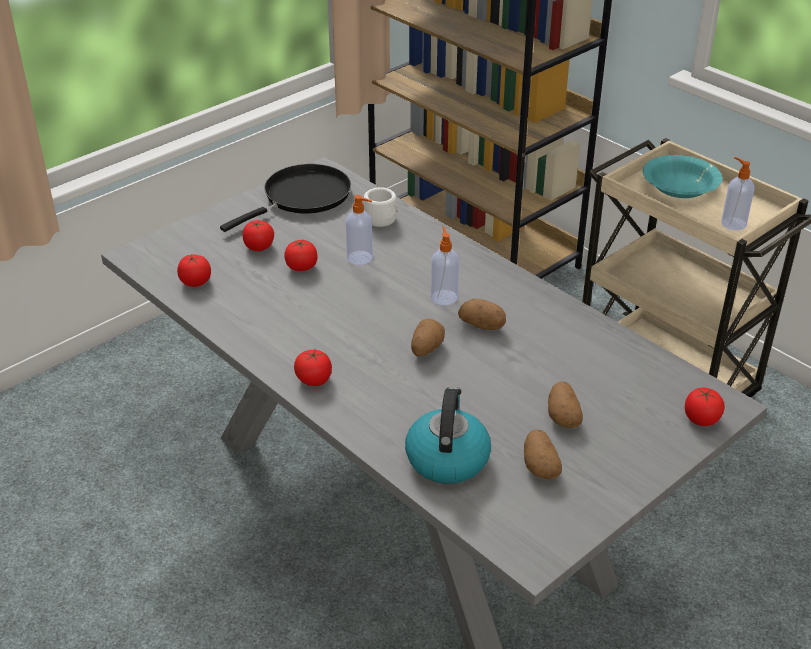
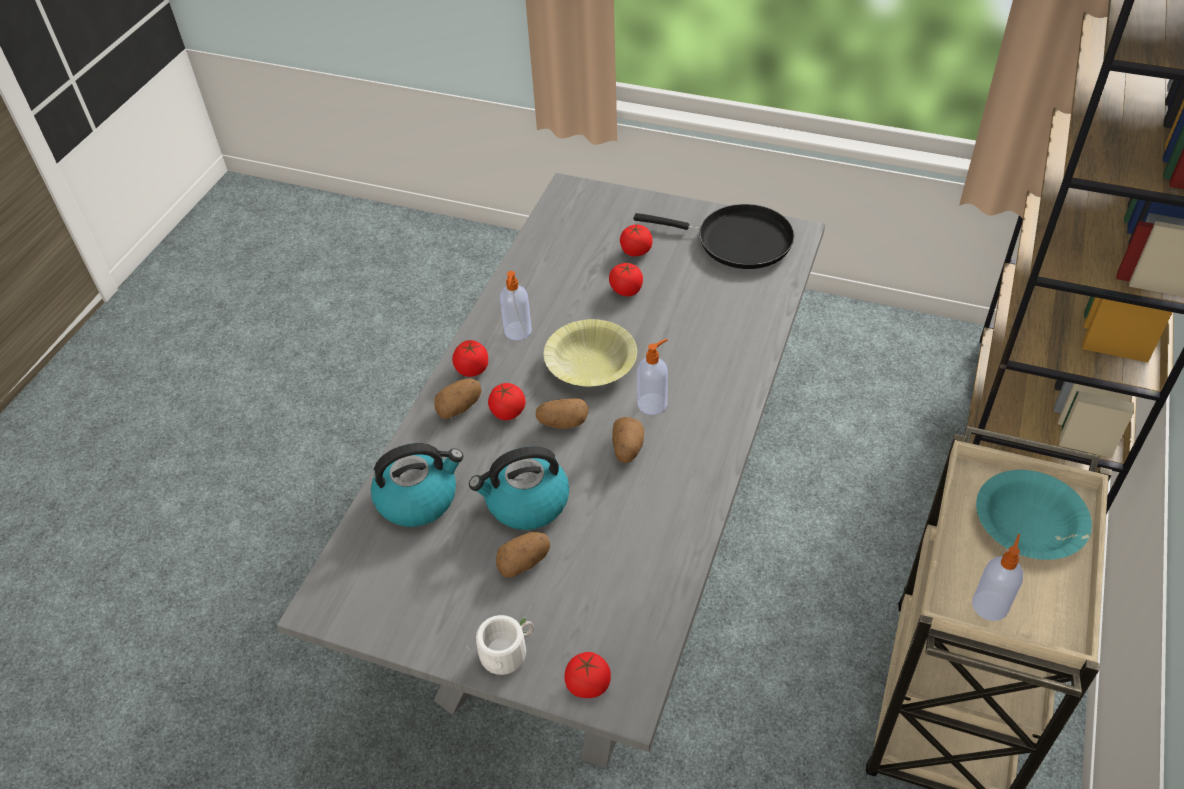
camera: 65 degrees right, 10 degrees up
tomato [177,255,211,287] -> tomato moved to [488,383,526,420]
soap dispenser [346,195,373,265] -> soap dispenser moved to [500,271,532,340]
white mug [364,183,397,227] -> white mug moved to [467,615,534,675]
potato [524,429,562,479] -> potato moved to [434,378,482,419]
none -> kettle [469,446,569,530]
none -> yellow bowl [544,319,637,386]

